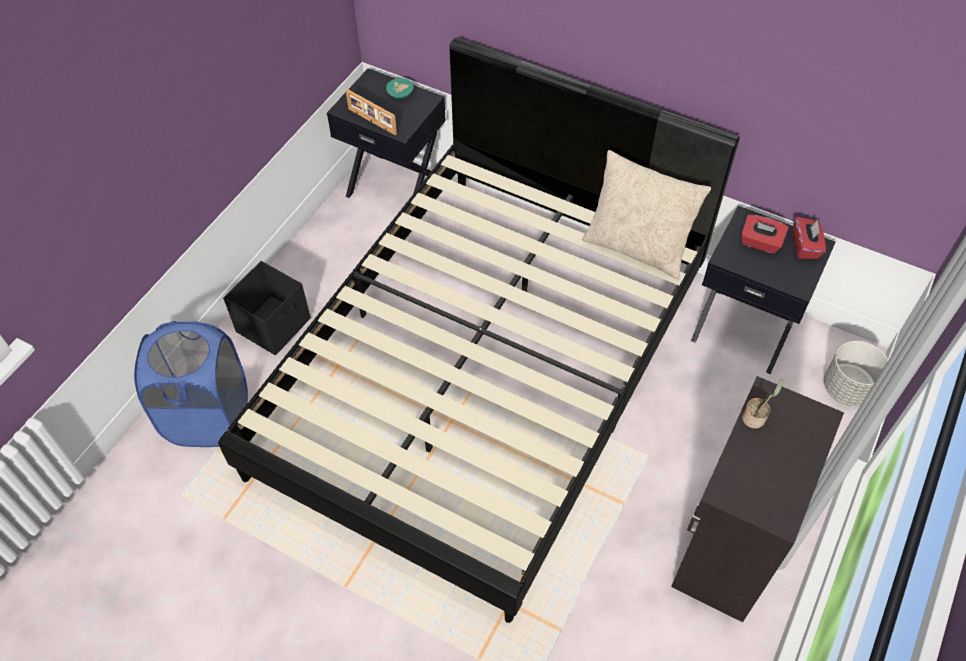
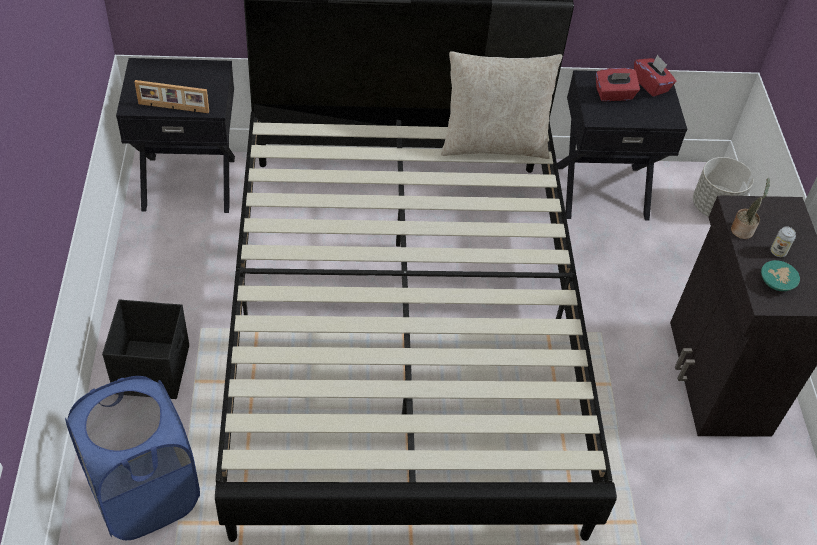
camera: 35 degrees left, 5 degrees down
turquoise bowl [386,78,413,99] -> turquoise bowl moved to [761,260,800,291]
none -> can [770,226,796,257]

